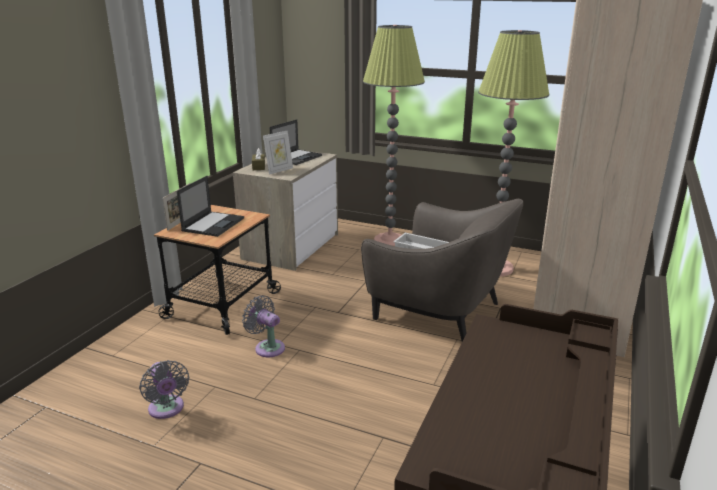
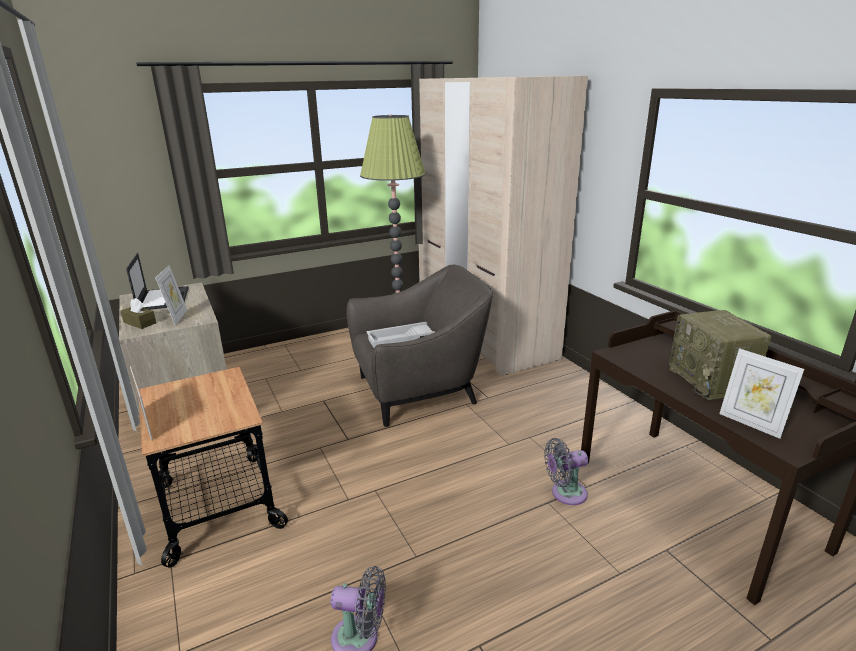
camera: 50 degrees left, 0 degrees up
laptop [177,176,244,237] -> none
grey fan [242,295,285,357] -> grey fan moved to [544,438,588,505]
floor lamp [363,25,425,246] -> none
none -> radio [669,310,771,400]
none -> picture frame [719,348,804,439]

